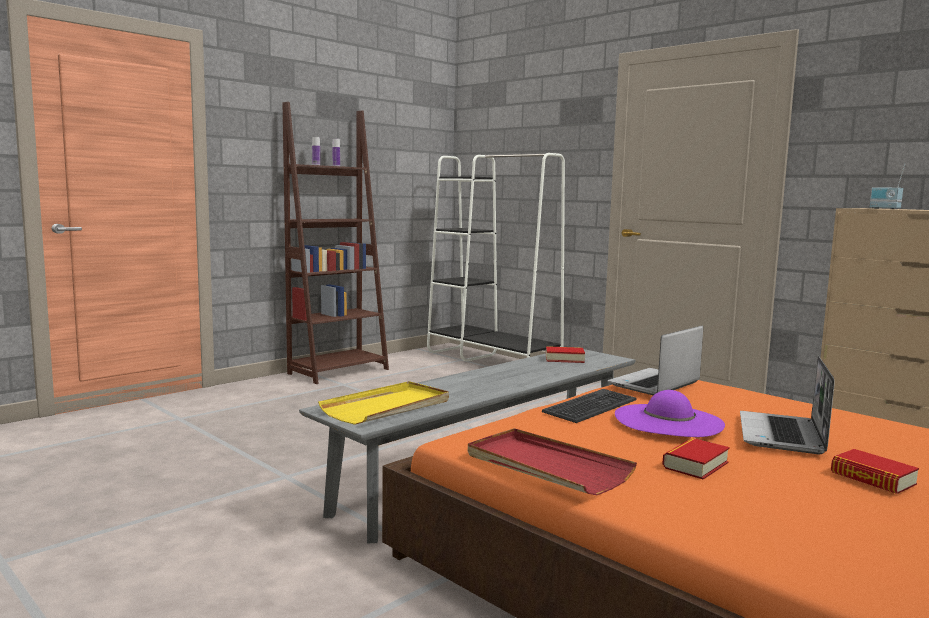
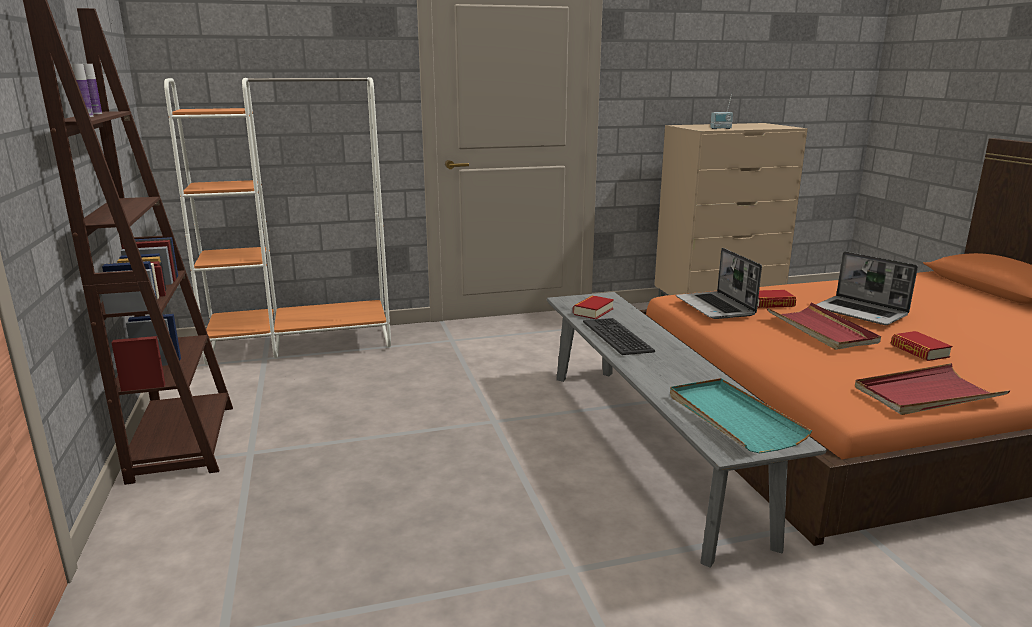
camera: 60 degrees left, 10 degrees up
yellow tray [318,381,449,425] -> turquoise tray [670,378,812,454]
black clothes rack [427,153,565,361] -> orange clothes rack [164,77,391,365]
keyboard [542,389,637,423] -> keyboard moved to [583,318,655,355]
purple hat [615,390,725,437] -> red tray [767,302,881,350]
book [831,449,919,494] -> book moved to [757,290,796,308]

